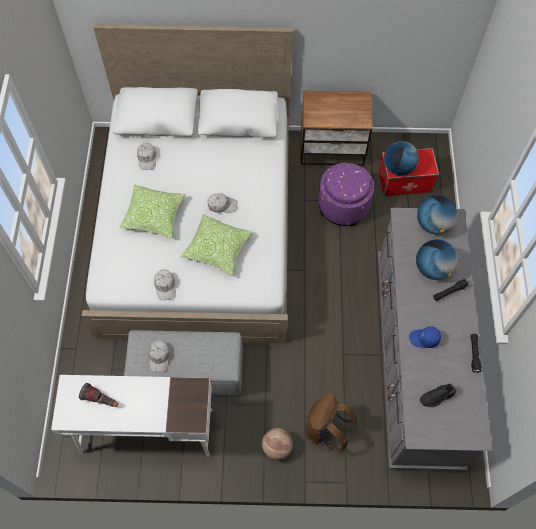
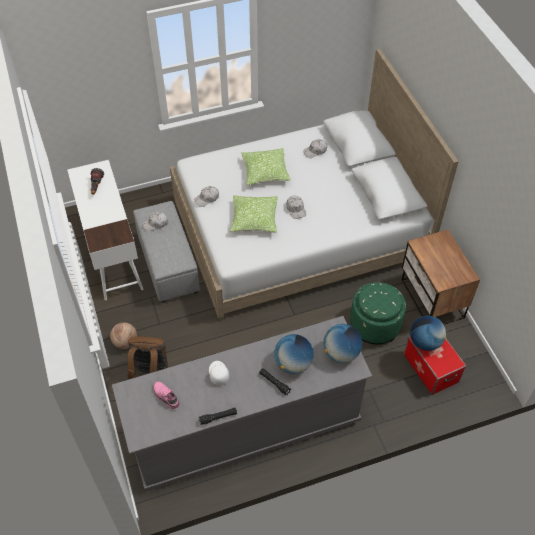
camera: 70 degrees right, 10 degrees down
purple ottoman [318,163,374,227] -> green ottoman [350,282,406,344]
blue cap [409,326,441,348] -> white cap [209,361,229,385]
black shoe [420,384,456,407] -> pink shoe [154,382,180,409]

